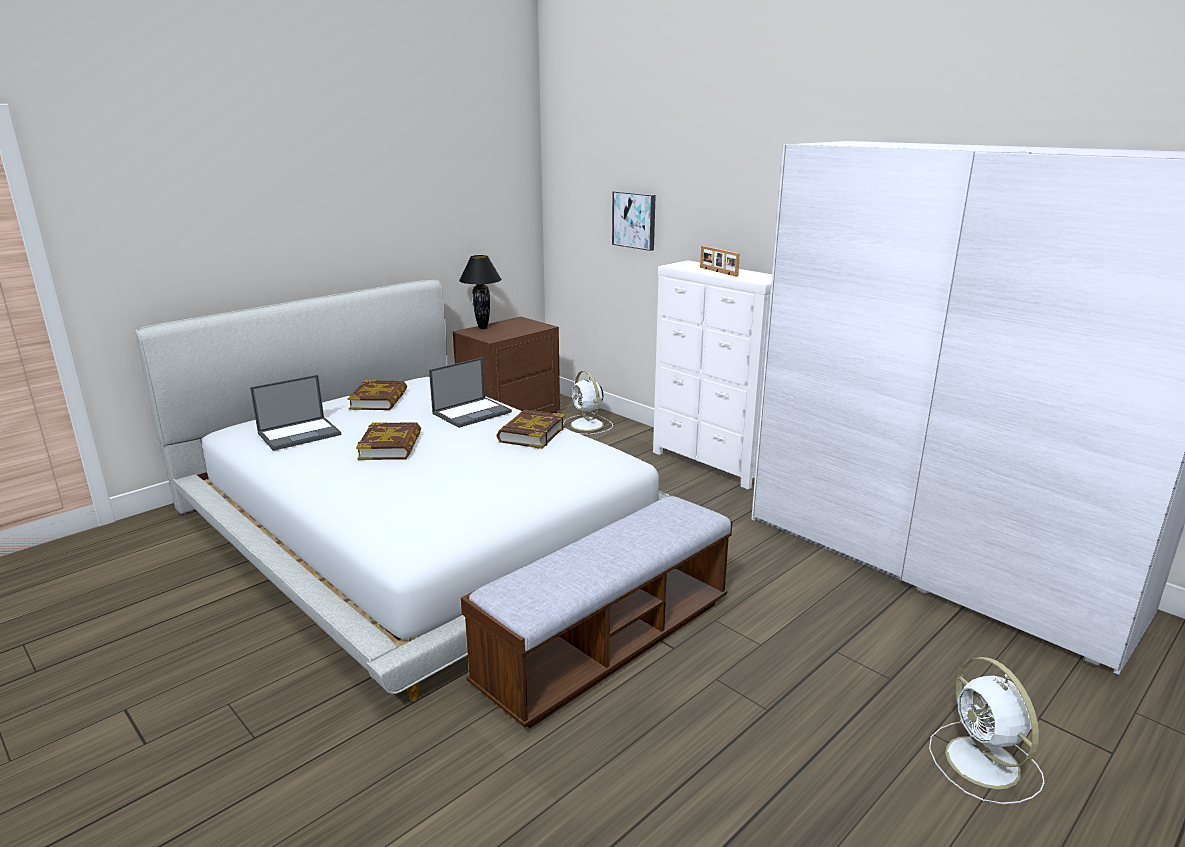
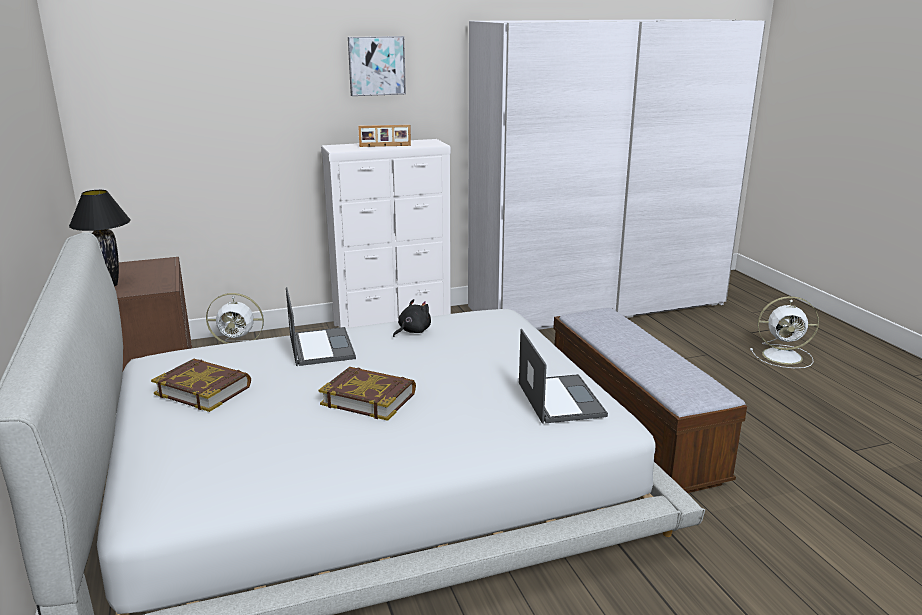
camera: 65 degrees left, 0 degrees up
laptop [250,375,341,451] -> laptop moved to [519,329,608,424]
book [497,410,565,449] -> black plush toy [393,299,431,337]
picture [612,191,656,251] -> picture moved to [348,36,406,96]

